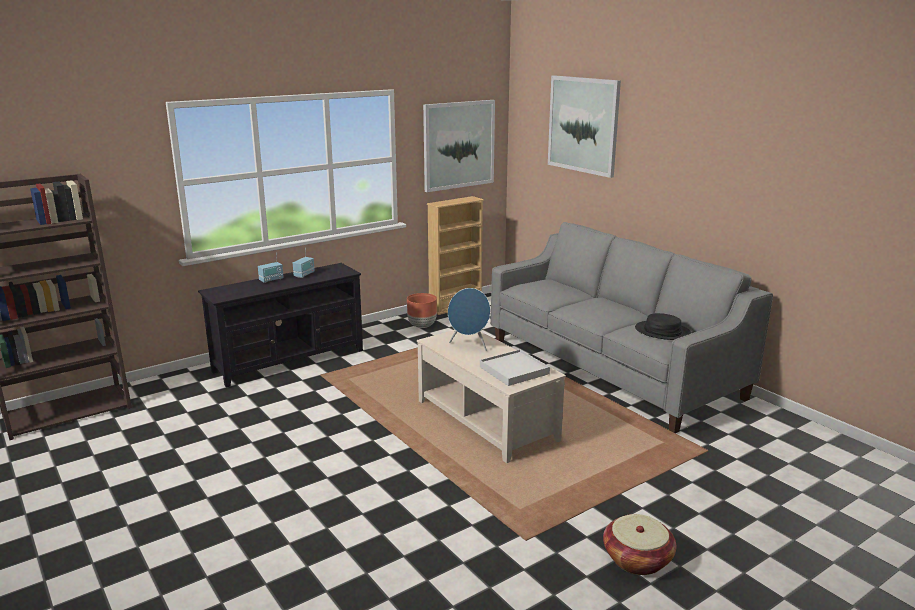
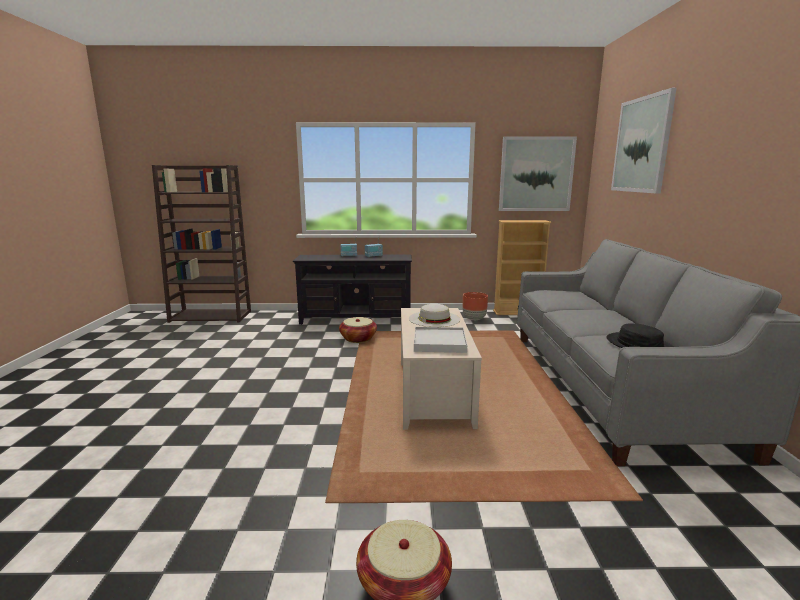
camera: 35 degrees right, 5 degrees down
blue speaker [448,288,491,351] -> white hat [409,304,461,327]
none -> basket [339,317,377,343]

